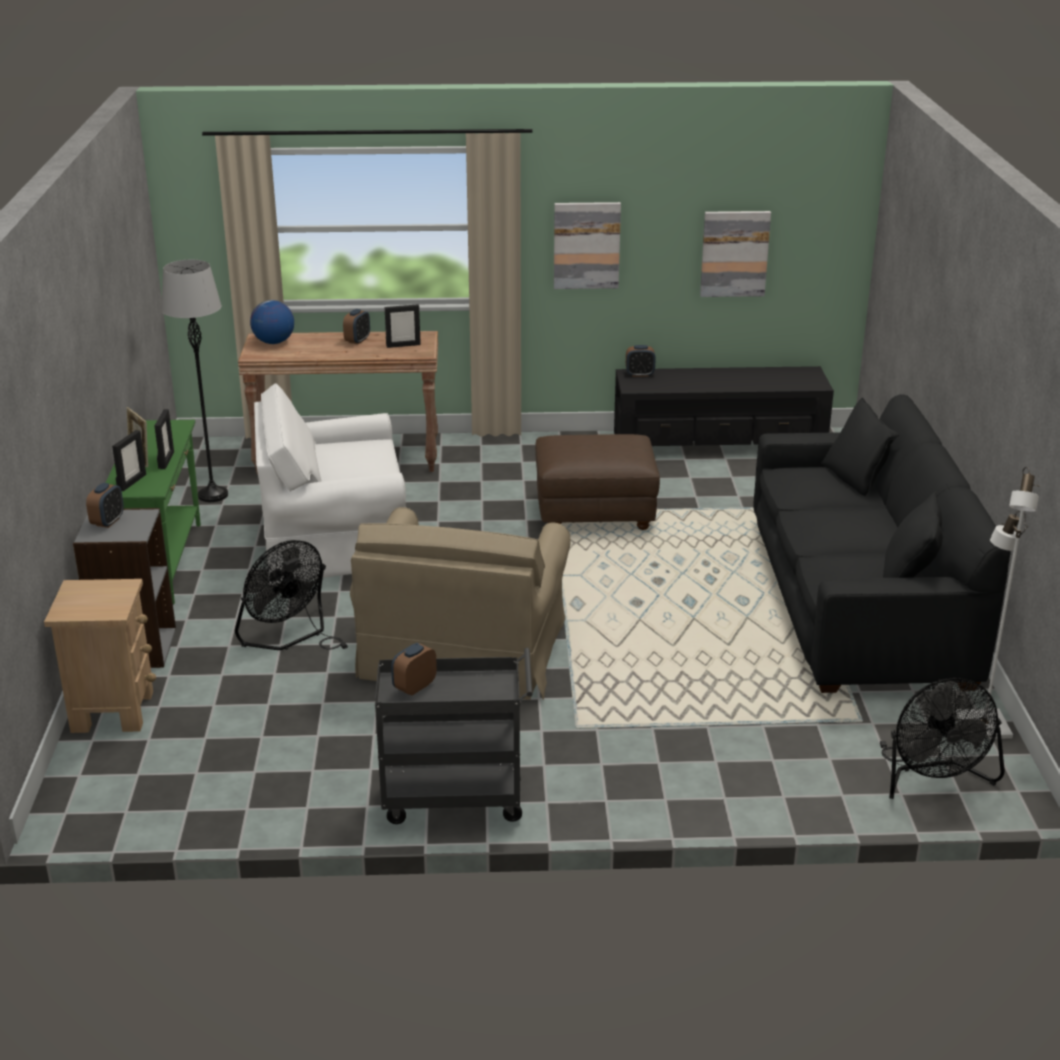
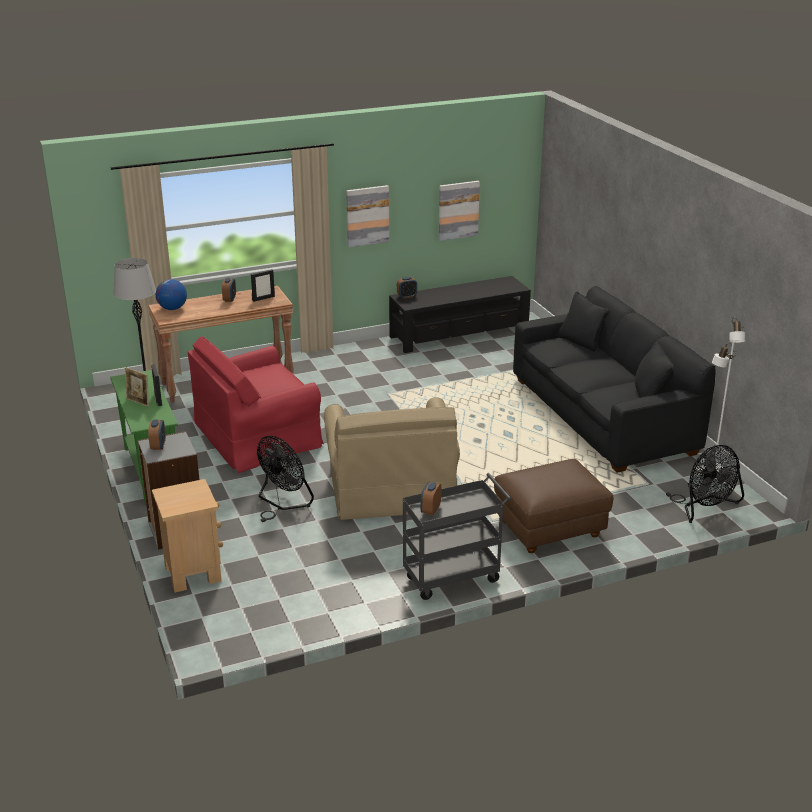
camera: 20 degrees left, 0 degrees up
picture frame [112,430,146,491] -> none
black fan [235,540,348,650] -> black fan turned 105 degrees clockwise [256,436,314,522]
white armchair [254,383,406,585] -> red armchair [187,336,324,473]
brown ottoman [535,434,660,530] -> brown ottoman moved to [494,459,613,553]

